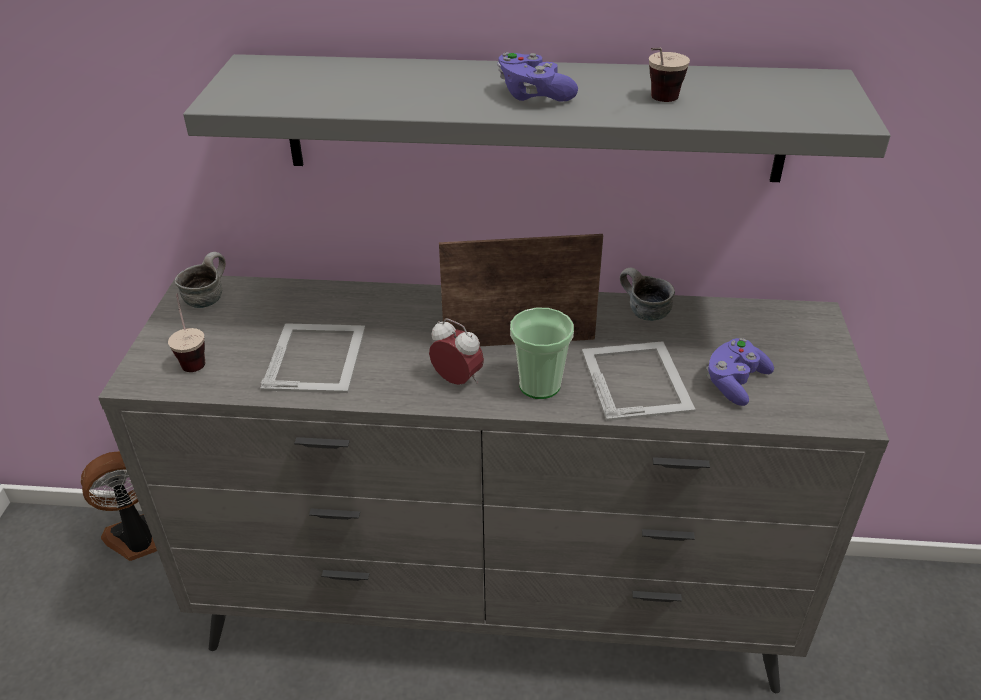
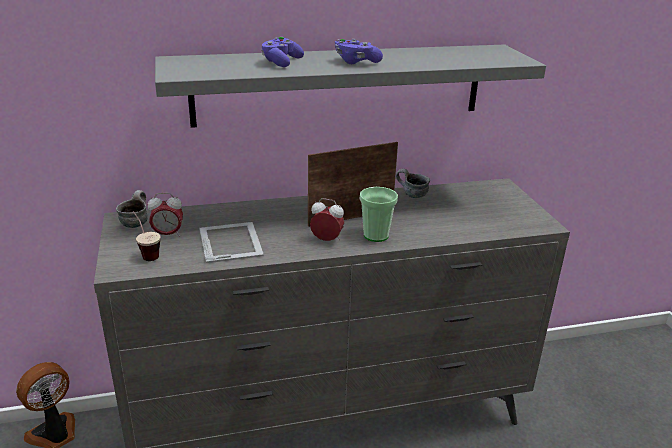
camera: 20 degrees left, 10 degrees down
picture frame [582,341,696,421] -> none
cup [649,48,690,102] -> none
purple game controller [706,338,774,406] -> purple game controller moved to [261,37,304,67]
none -> alarm clock [148,193,183,237]

